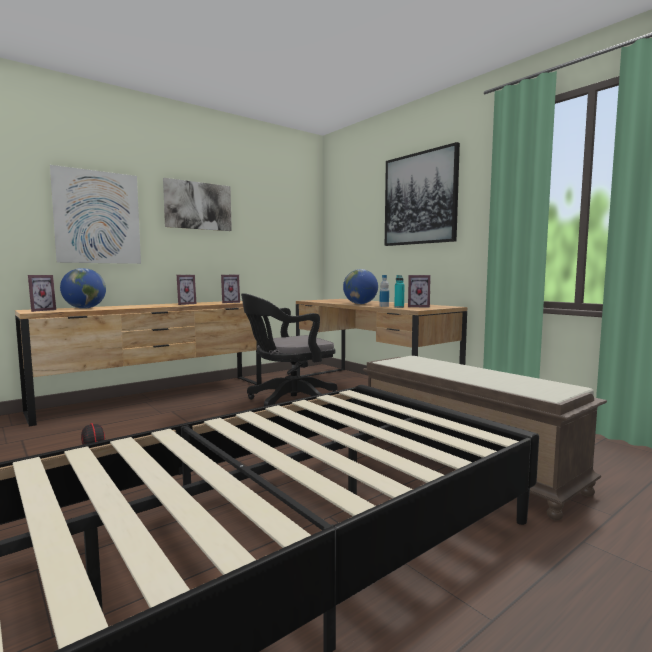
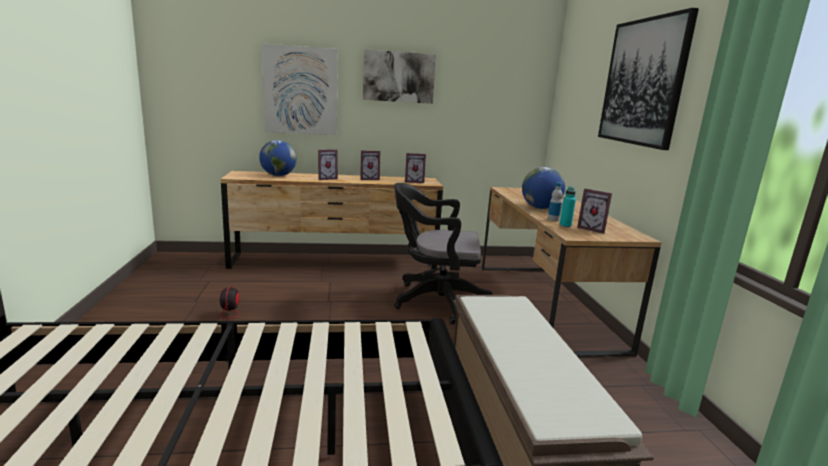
camera: 30 degrees right, 10 degrees up
picture frame [28,275,56,312] -> picture frame moved to [318,149,338,180]

